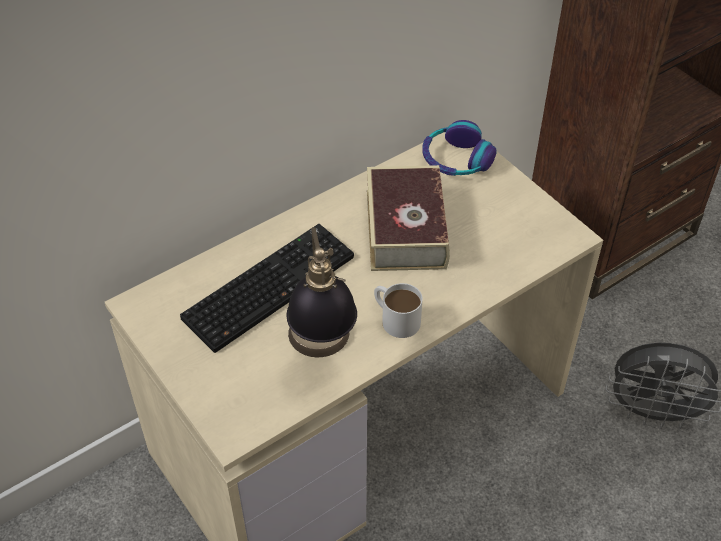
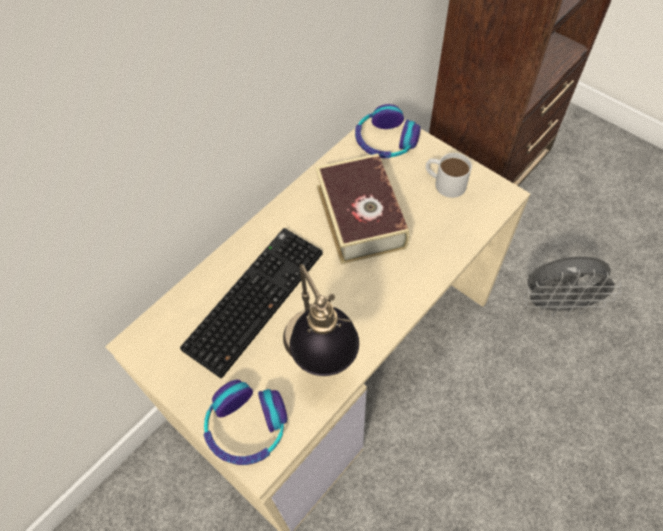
camera: 10 degrees left, 10 degrees up
white mug [374,283,423,338] -> white mug moved to [426,153,472,198]
none -> headphones [204,380,287,465]

